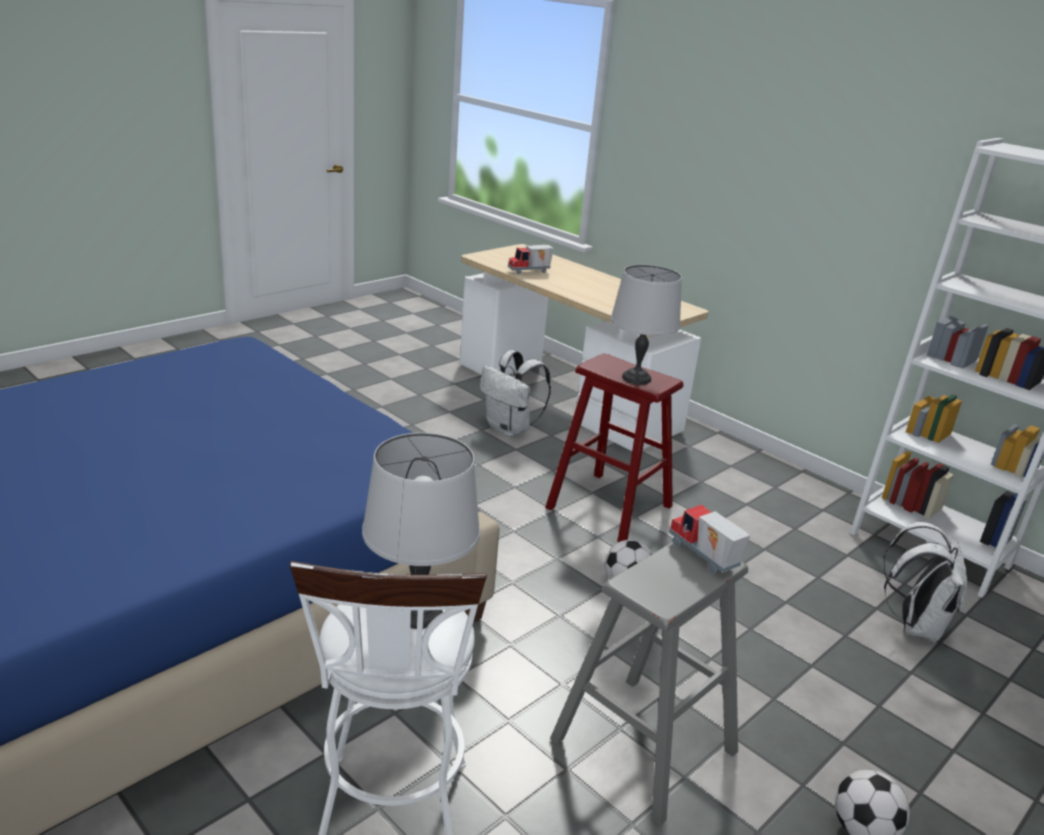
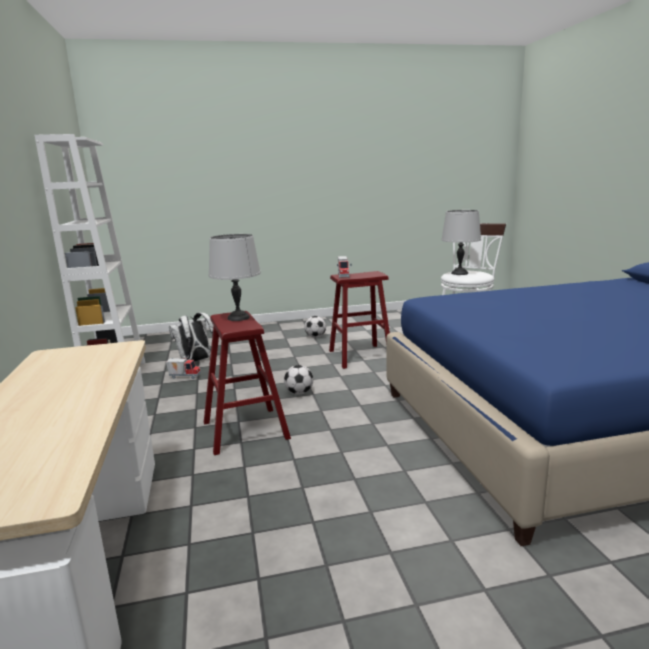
camera: 145 degrees left, 10 degrees down
white backpack [480,350,551,437] -> none
toy truck [508,245,554,275] -> toy truck moved to [166,359,201,379]
grey stool [550,541,748,826] -> red stool [329,271,390,369]

